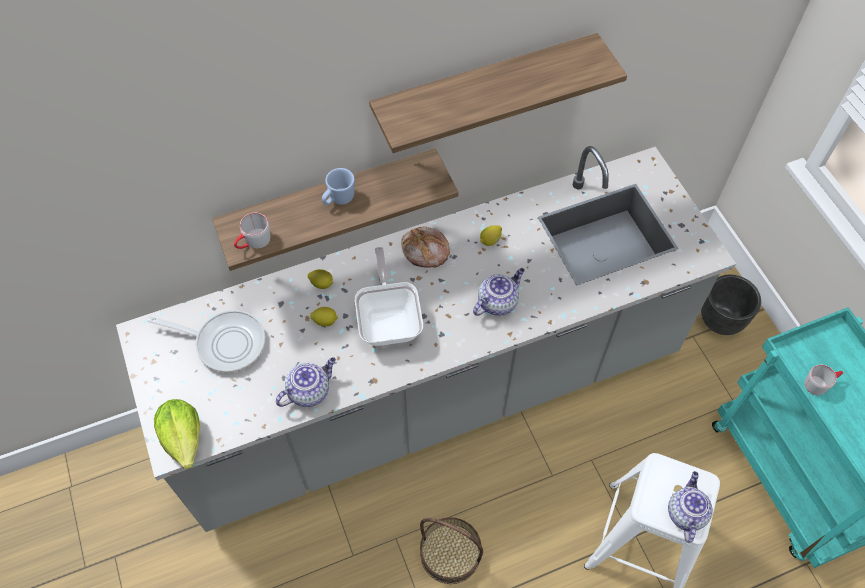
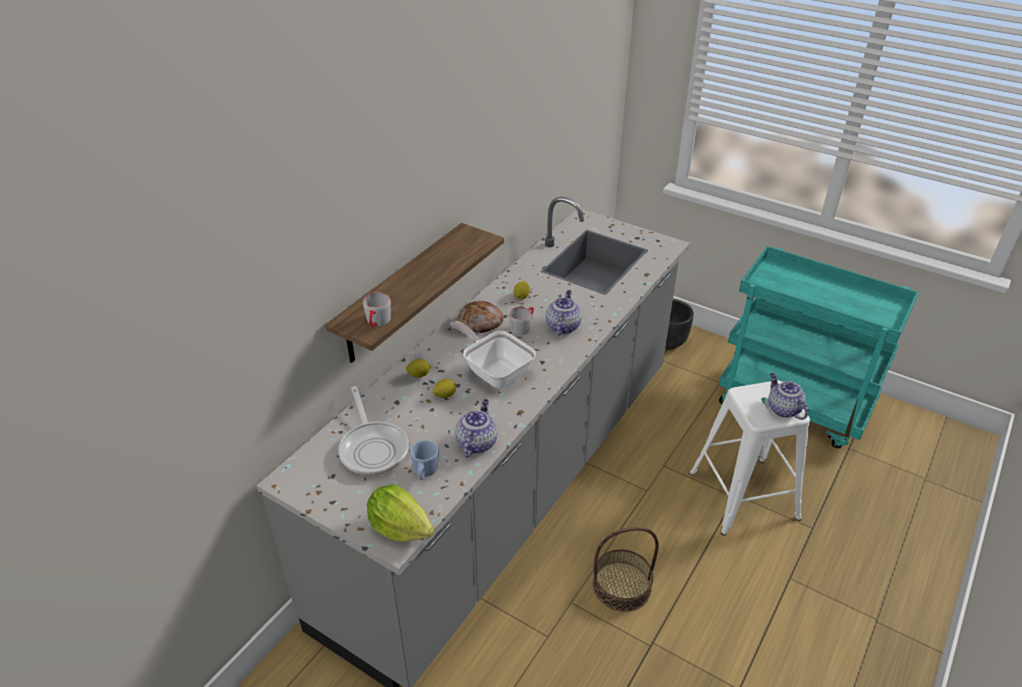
camera: 35 degrees left, 20 degrees down
frying pan [147,310,265,373] -> frying pan turned 90 degrees clockwise [338,386,409,475]
blue mug [322,168,355,205] -> blue mug moved to [410,440,439,480]
shelf [369,33,627,153] -> none
grey mug [804,365,843,395] -> grey mug moved to [509,307,534,335]

